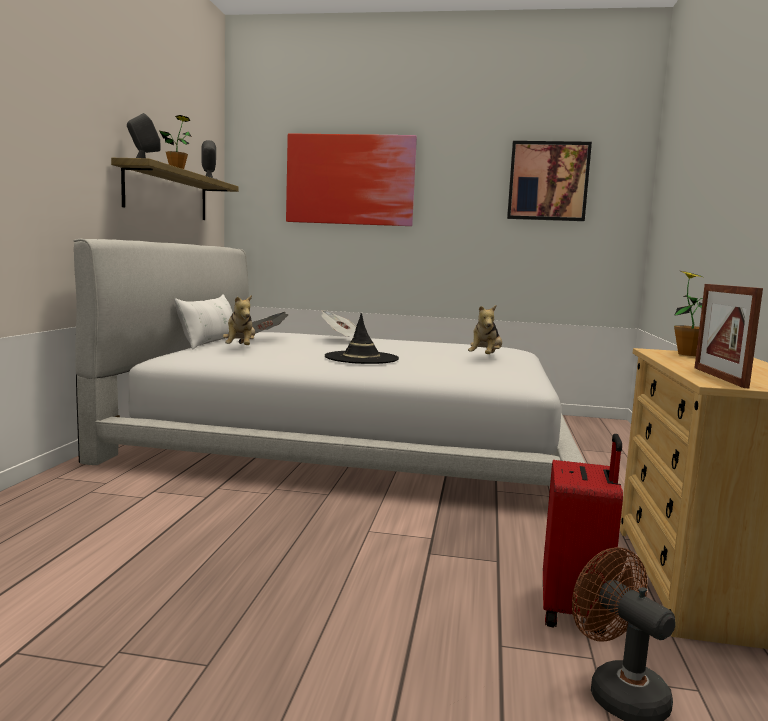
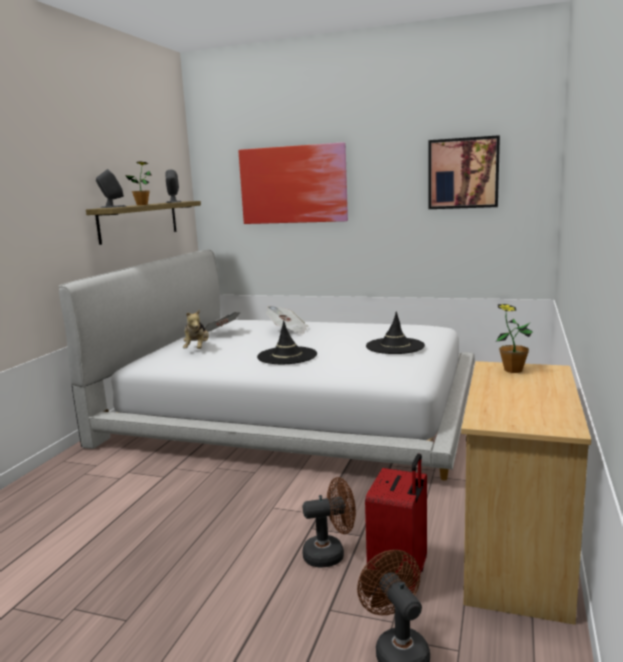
camera: 10 degrees right, 5 degrees up
white pillow [174,294,233,350] -> none
plush toy [468,305,502,354] -> black hat [366,312,425,354]
picture frame [694,284,763,388] -> none
none -> brown fan [302,477,356,568]

